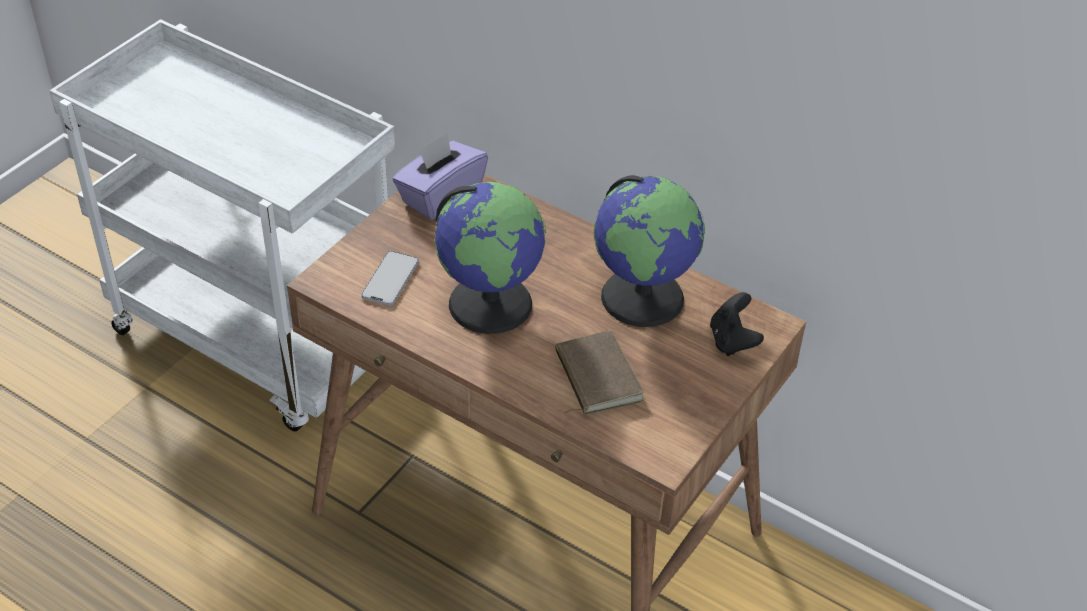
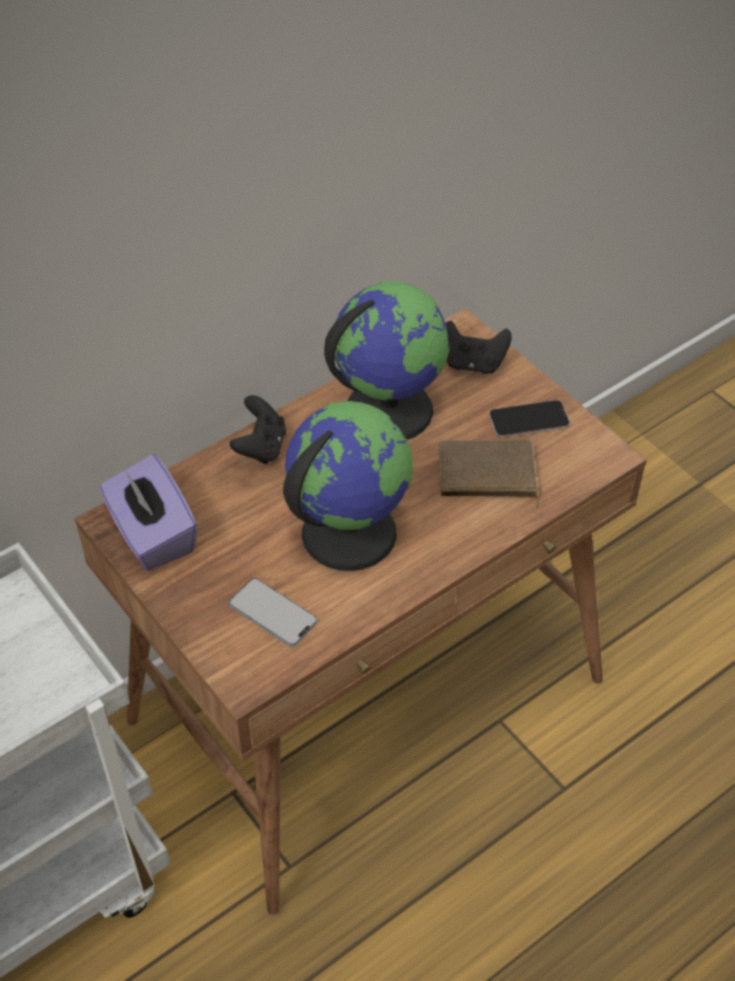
camera: 70 degrees left, 5 degrees up
none -> black game controller [230,395,286,464]
none -> phone [489,400,570,438]

